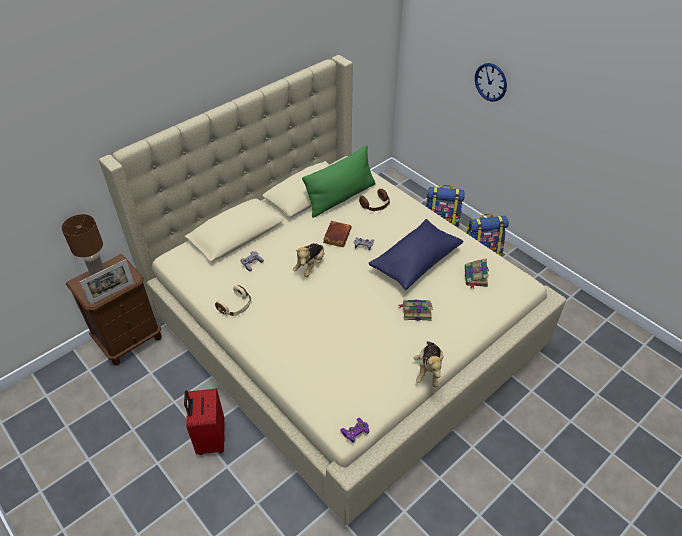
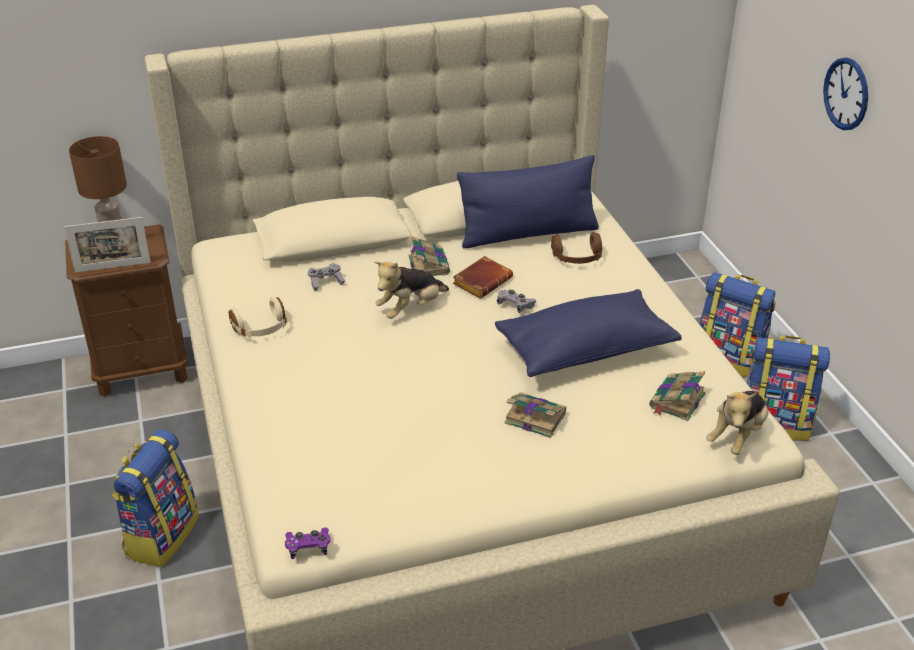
camera: 25 degrees right, 10 degrees down
red suitcase [184,389,225,455] -> backpack [112,430,199,567]
green pillow [302,145,376,218] -> blue pillow [457,155,599,248]
plush toy [414,341,444,387] -> plush toy moved to [706,391,768,455]
none -> book [409,236,450,276]

